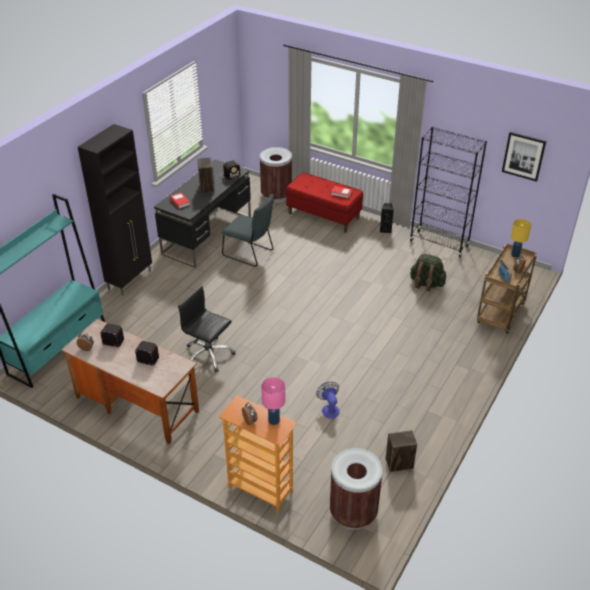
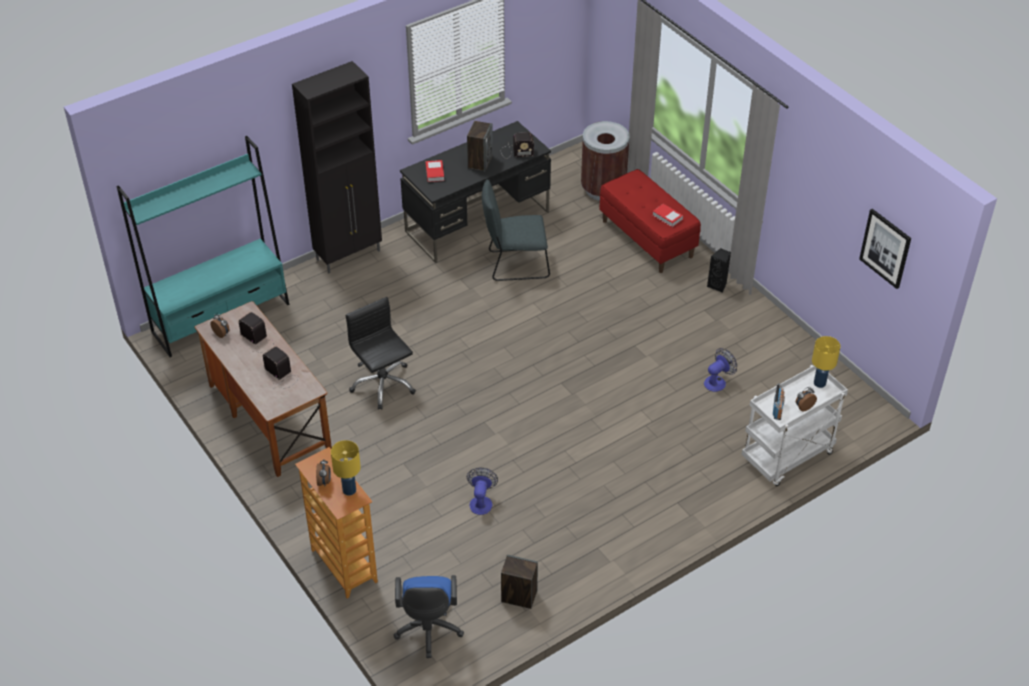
camera: 25 degrees right, 5 degrees up
grey chair [222,194,274,267] -> grey chair turned 120 degrees clockwise [482,179,550,281]
pink table lamp [261,377,285,425] -> yellow table lamp [331,440,361,496]
brown trash can [330,448,383,530] -> blue office chair [394,575,464,658]
black bookcase [410,126,487,258] -> none
green backpack [410,254,446,291] -> fan [704,348,737,392]
brown cart [477,243,537,334] -> white cart [742,365,848,486]

